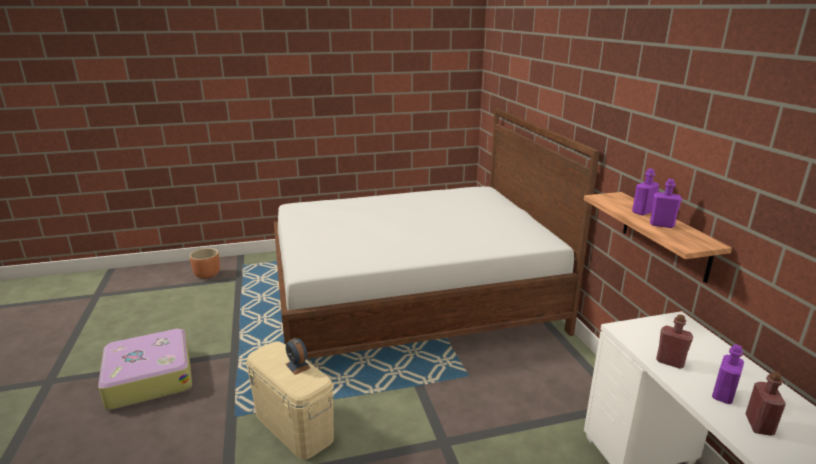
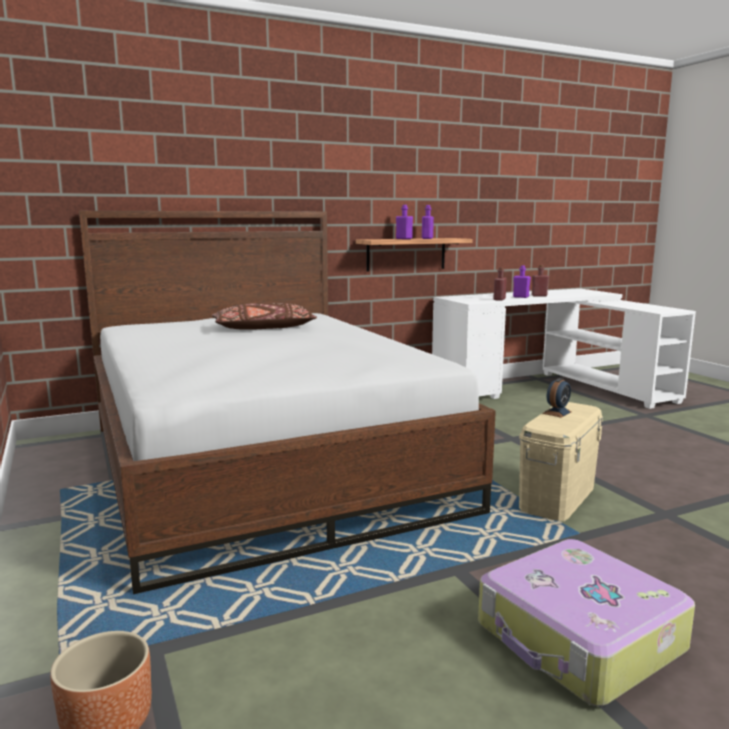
camera: 100 degrees left, 10 degrees down
none -> brown pillow [212,302,317,330]

